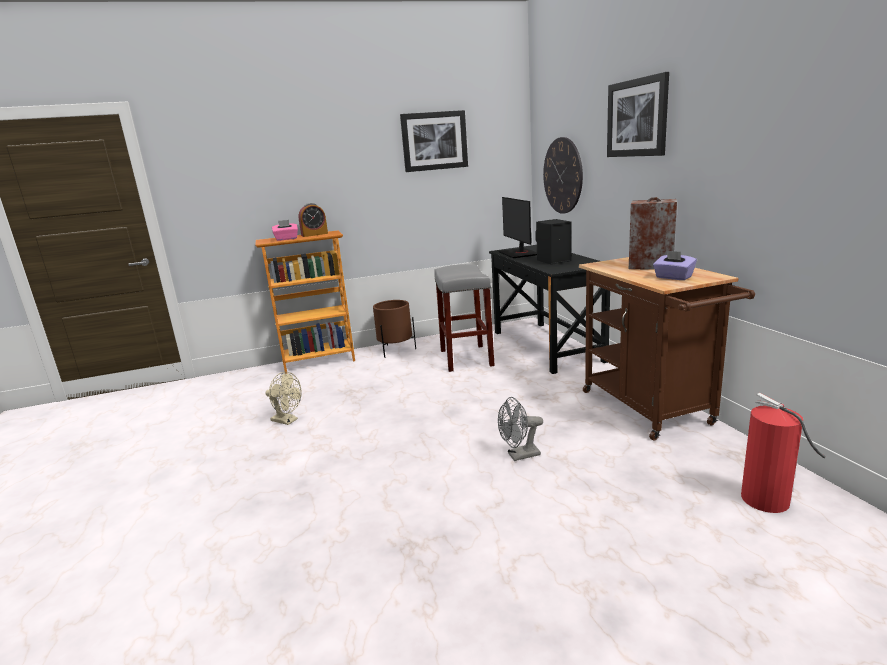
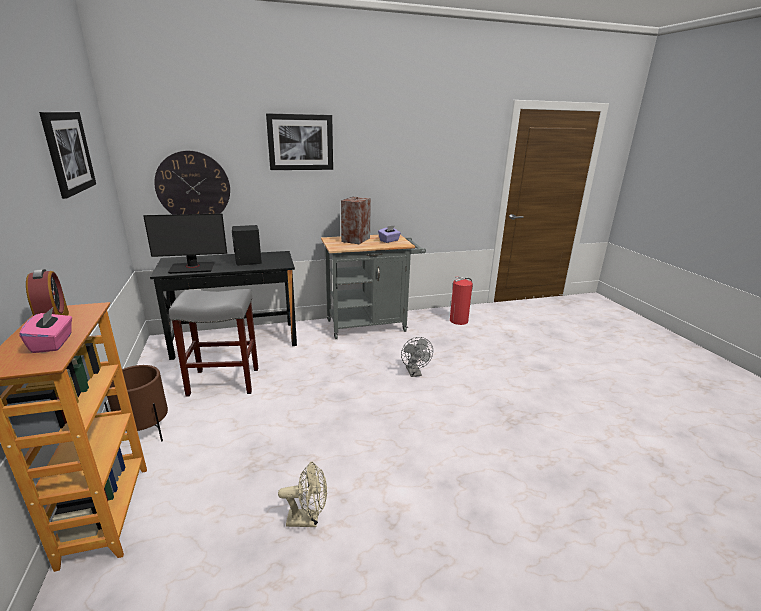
camera: 90 degrees left, 5 degrees up
beige fan [265,372,302,425] -> beige fan turned 60 degrees clockwise [278,462,327,527]
brown cart [579,257,755,441] -> grey cart [321,235,426,339]

